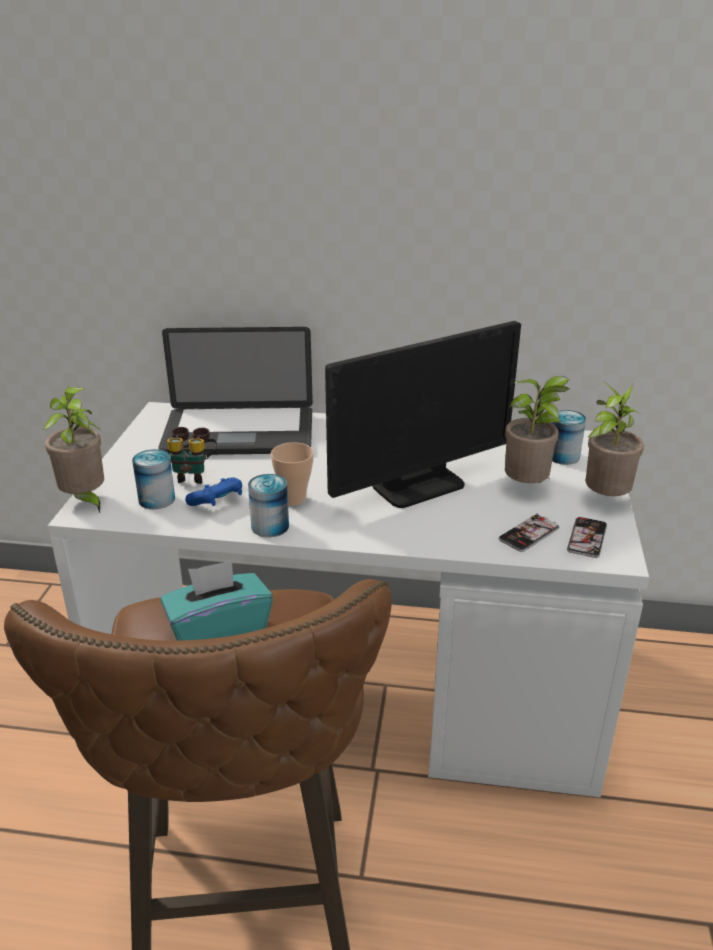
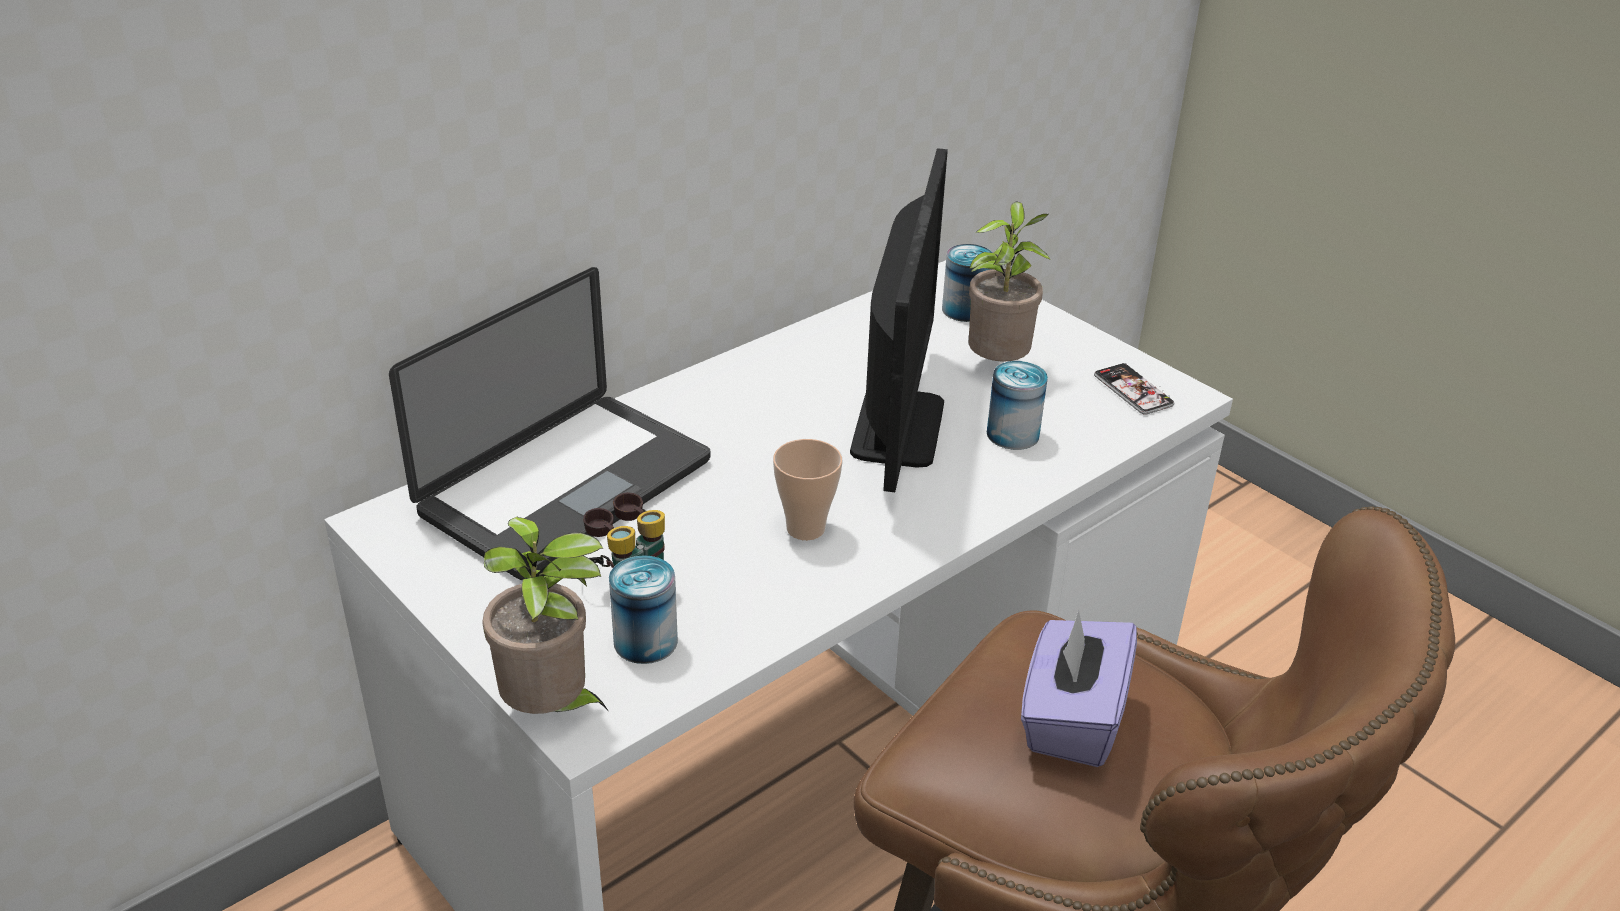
camera: 50 degrees left, 5 degrees up
turquoise tissue box [160,560,273,641] -> purple tissue box [1021,610,1137,767]
blue game controller [185,477,242,506] -> none
can [248,474,289,537] -> can moved to [987,361,1048,450]
phone [499,513,559,552] -> none
potted plant [585,381,644,496] -> none

